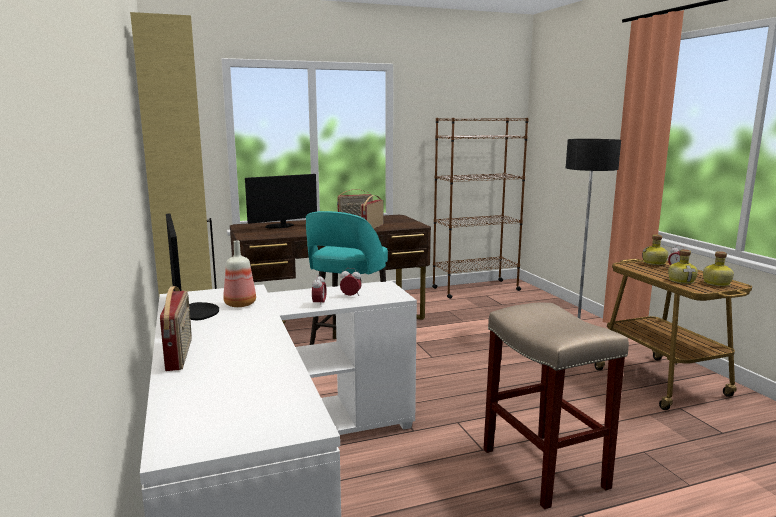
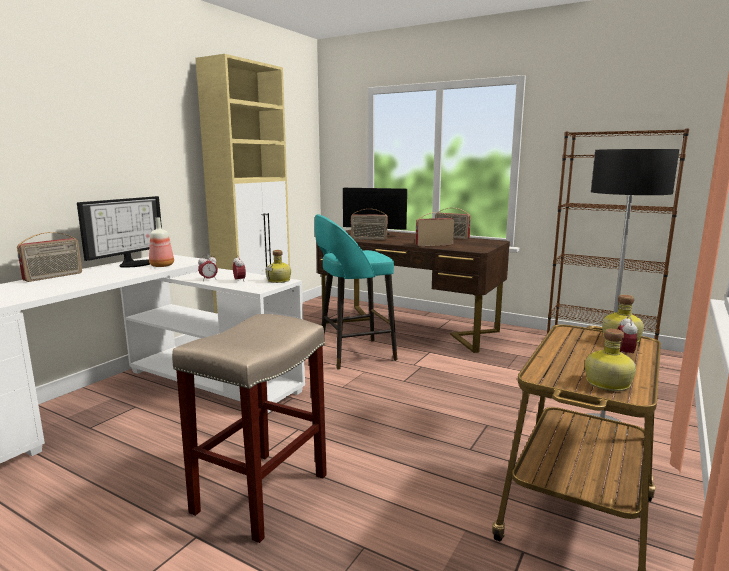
camera: 50 degrees right, 0 degrees up
bottle [668,249,698,284] -> bottle moved to [265,250,291,283]
none -> radio [351,209,388,240]

